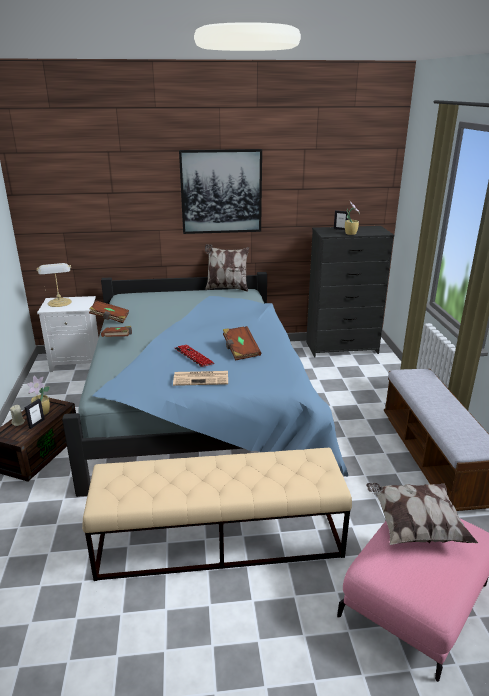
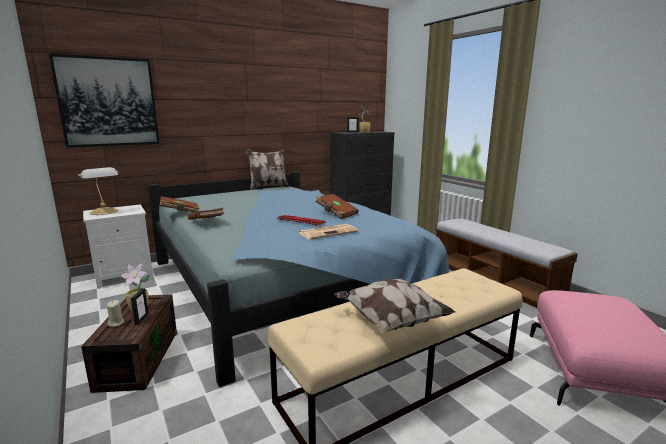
camera: 25 degrees left, 10 degrees down
picture [179,149,262,234] -> picture moved to [49,54,160,148]
pillow [366,483,478,545] -> pillow moved to [334,278,455,334]

